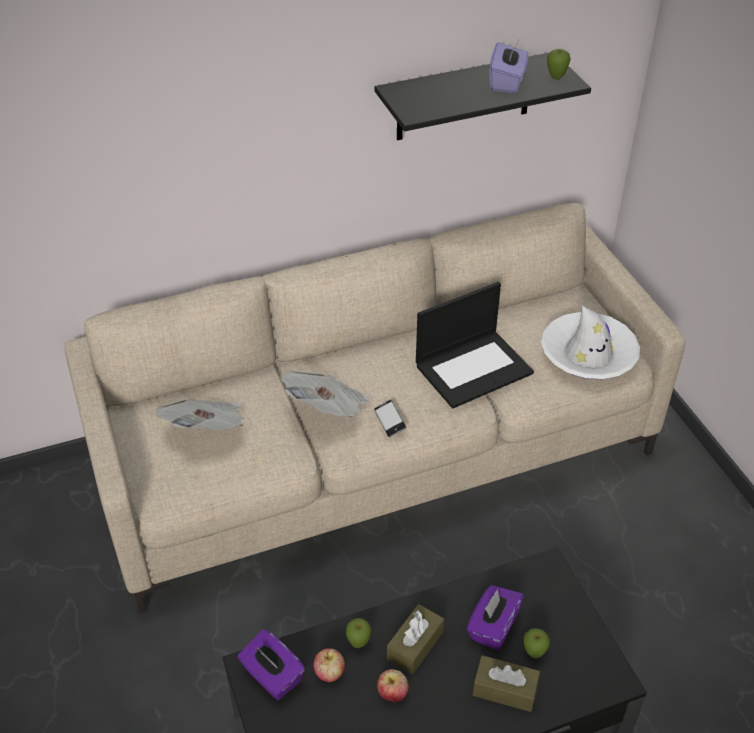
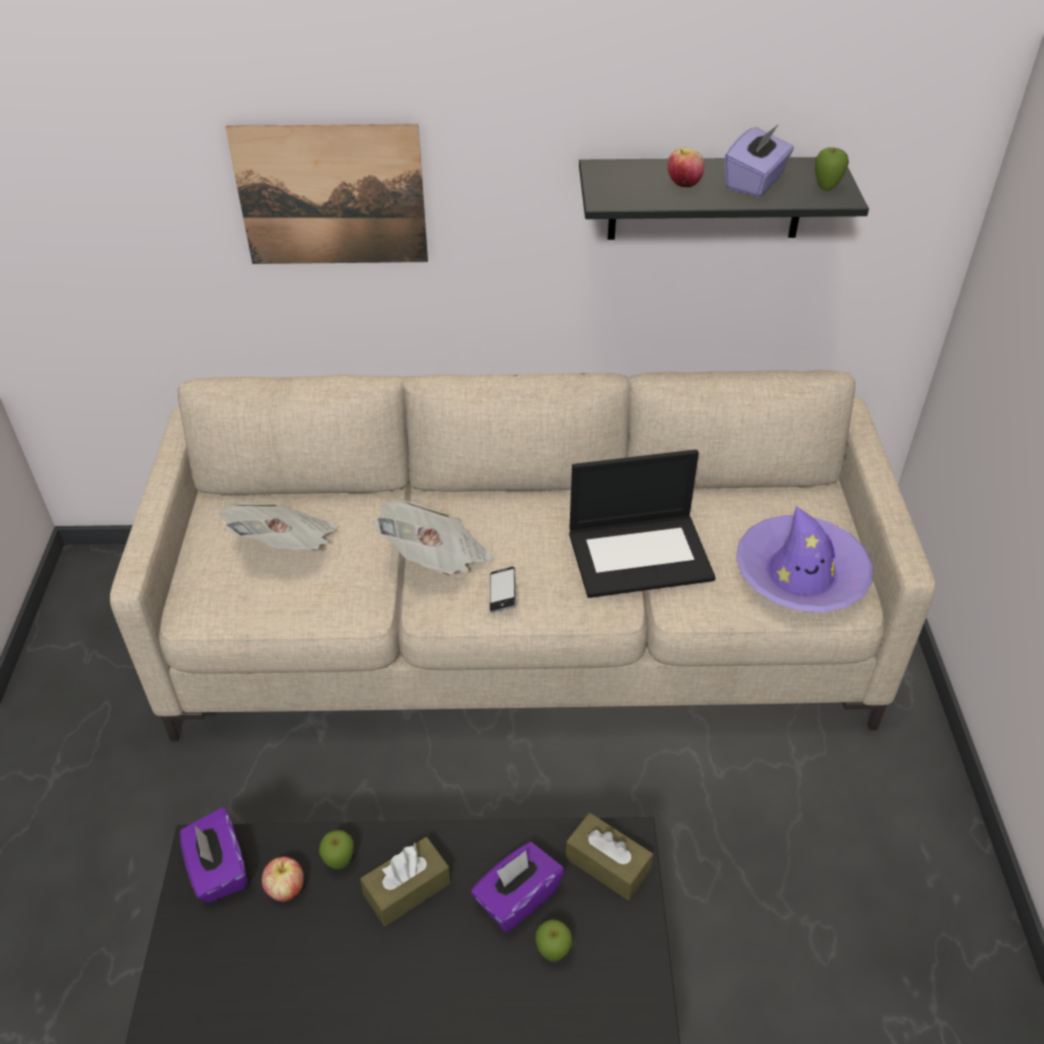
camera: 20 degrees right, 0 degrees up
apple [377,669,409,702] -> apple moved to [667,148,704,187]
brown tissue box [473,655,540,712] -> brown tissue box moved to [566,813,653,900]
white hat [541,306,640,379] -> purple hat [736,506,873,612]
none -> picture [225,124,428,264]

